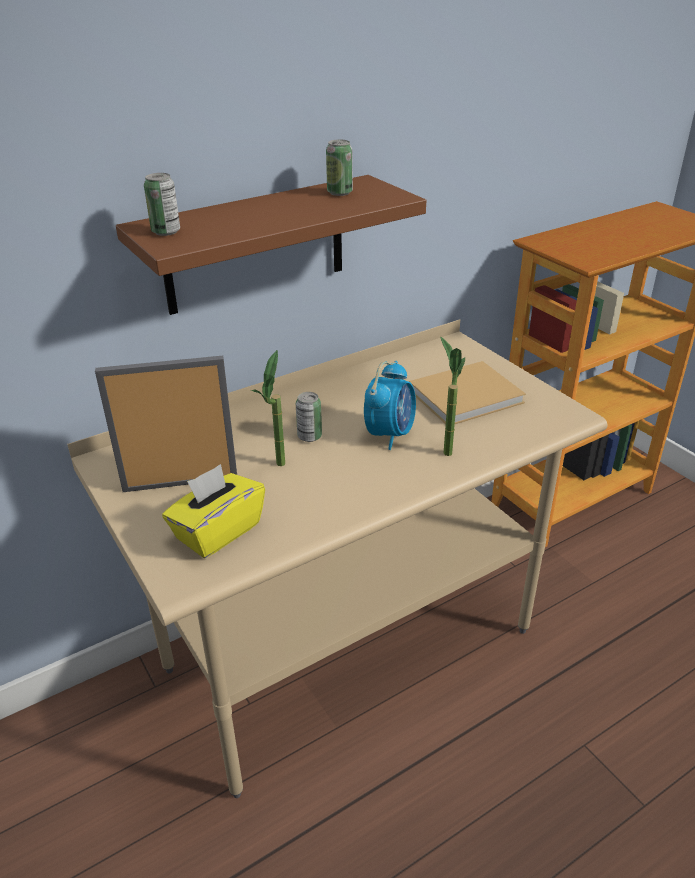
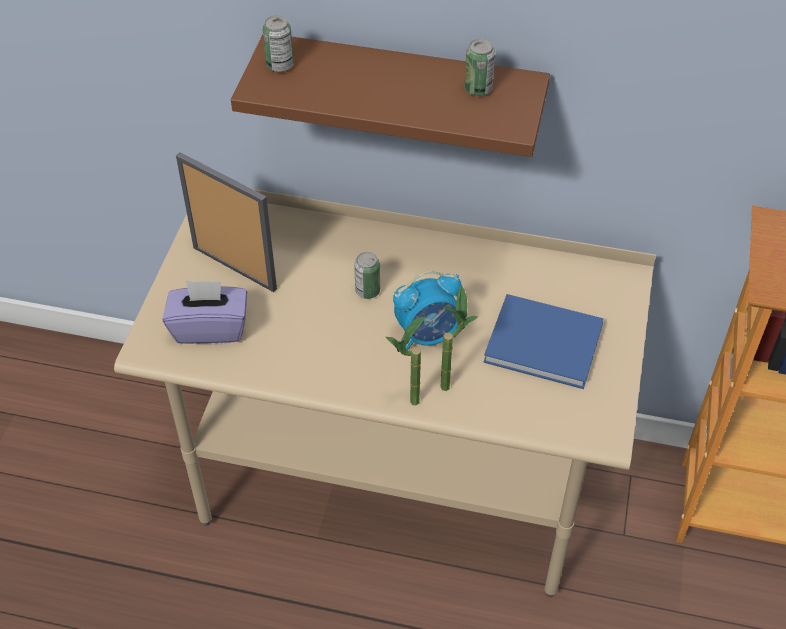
camera: 45 degrees right, 15 degrees up
yellow tissue box [162,464,265,558] -> purple tissue box [163,281,247,344]
potted plant [251,350,285,466] -> potted plant moved to [386,316,426,405]
beige book [409,361,526,424] -> blue book [483,294,604,389]

